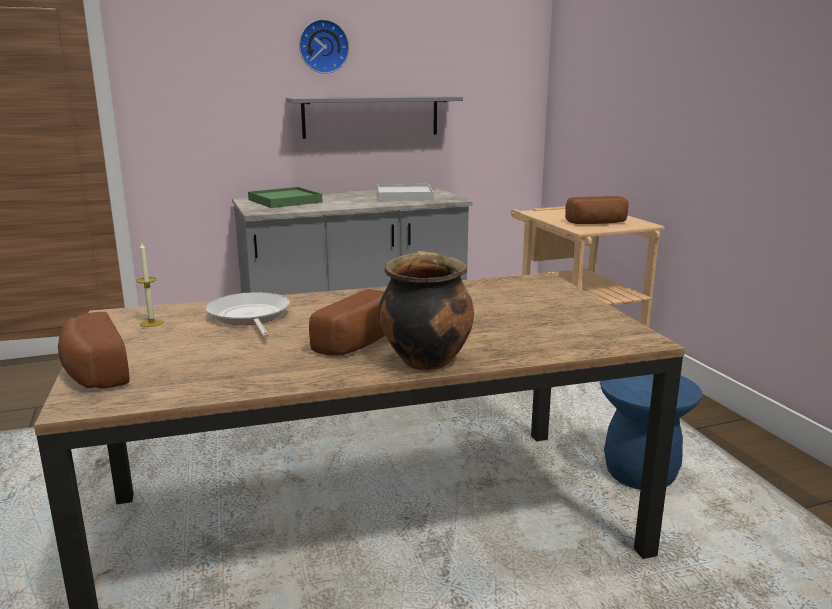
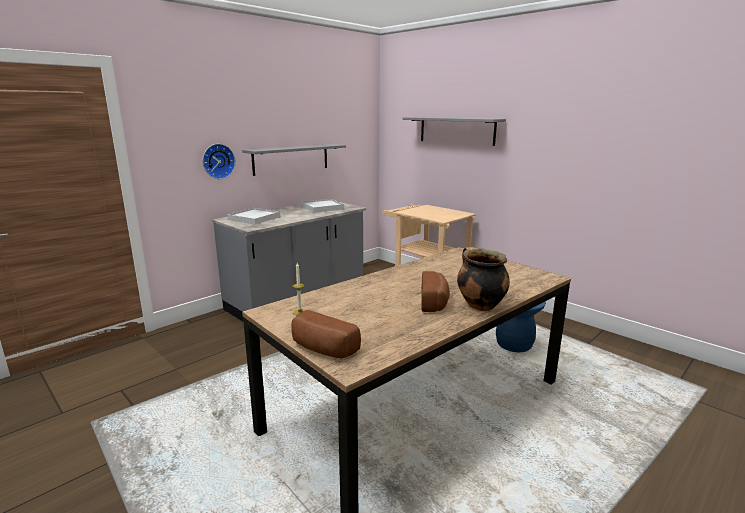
camera: 25 degrees left, 0 degrees up
frying pan [206,292,290,338] -> none
green tray [248,187,322,208] -> white tray [227,208,281,224]
wall clock [299,19,349,74] -> wall clock moved to [202,144,236,179]
bread [565,196,629,224] -> none
none -> grey shelf [402,117,506,146]

